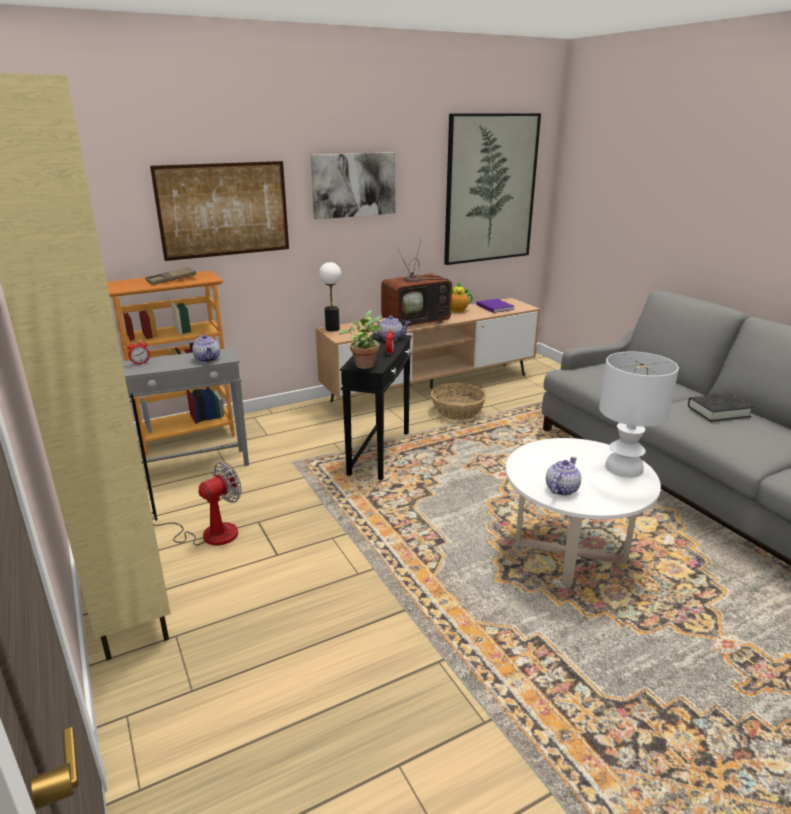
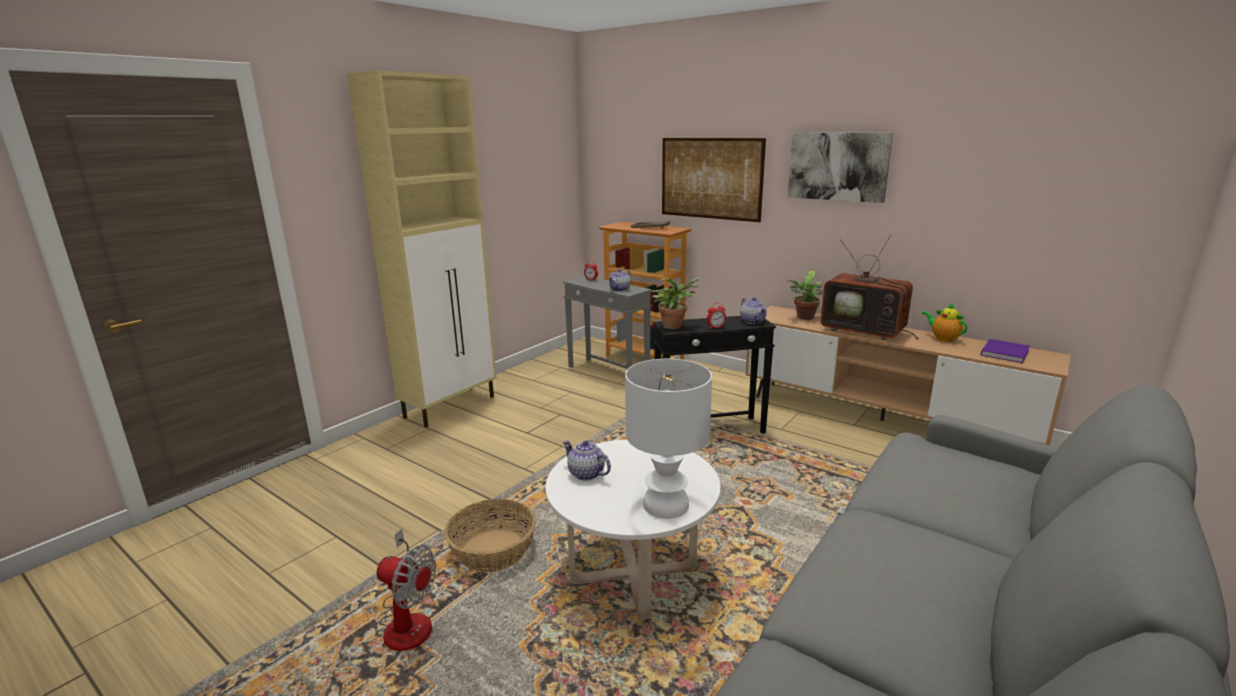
camera: 65 degrees right, 5 degrees down
fan [153,462,242,546] -> fan moved to [377,528,437,651]
table lamp [319,262,341,331] -> none
basket [431,383,486,420] -> basket moved to [444,499,536,572]
picture [444,113,541,265] -> none
teapot [546,457,581,496] -> teapot turned 150 degrees counterclockwise [563,440,611,480]
black book [688,393,753,422] -> none
none -> potted plant [787,271,823,320]

